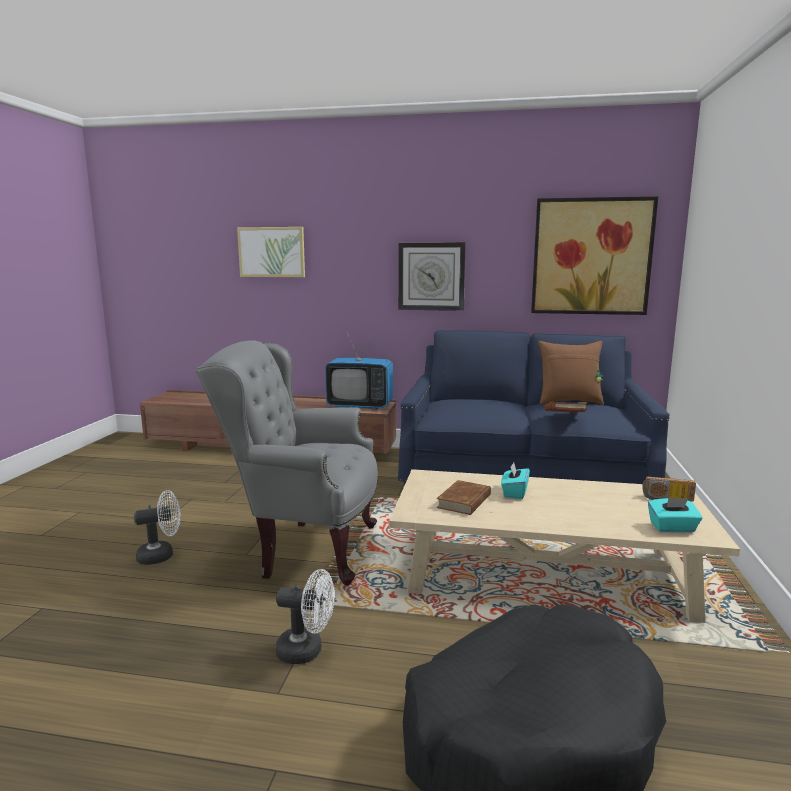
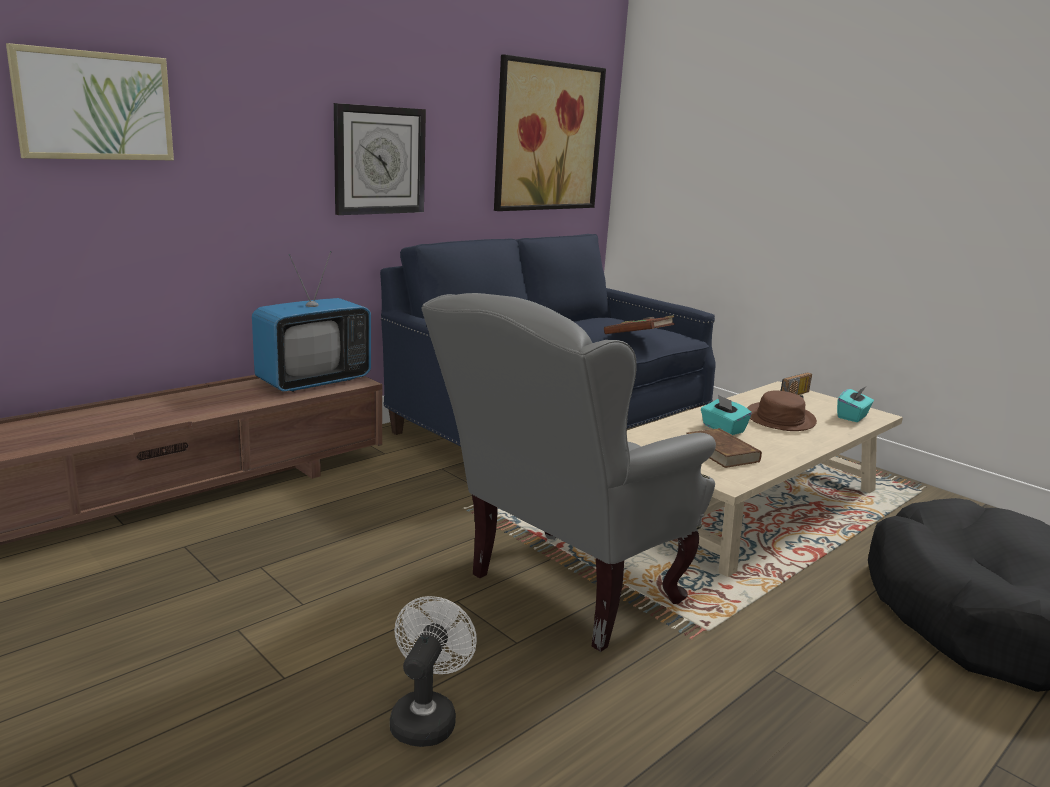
camera: 55 degrees left, 5 degrees up
white fan [275,569,335,664] -> none
brown pillow [538,341,604,405] -> none
none -> brown hat [747,391,817,431]

